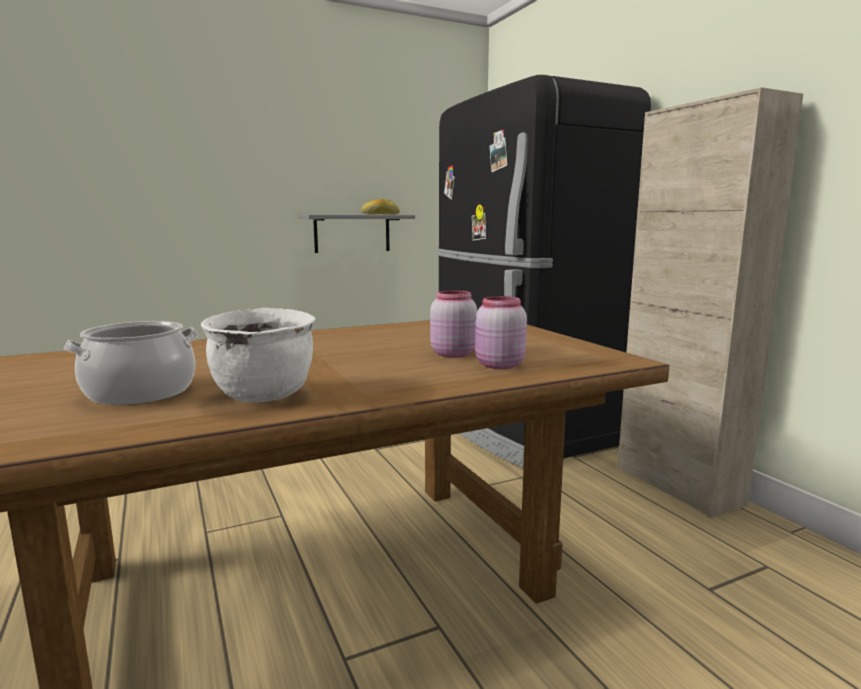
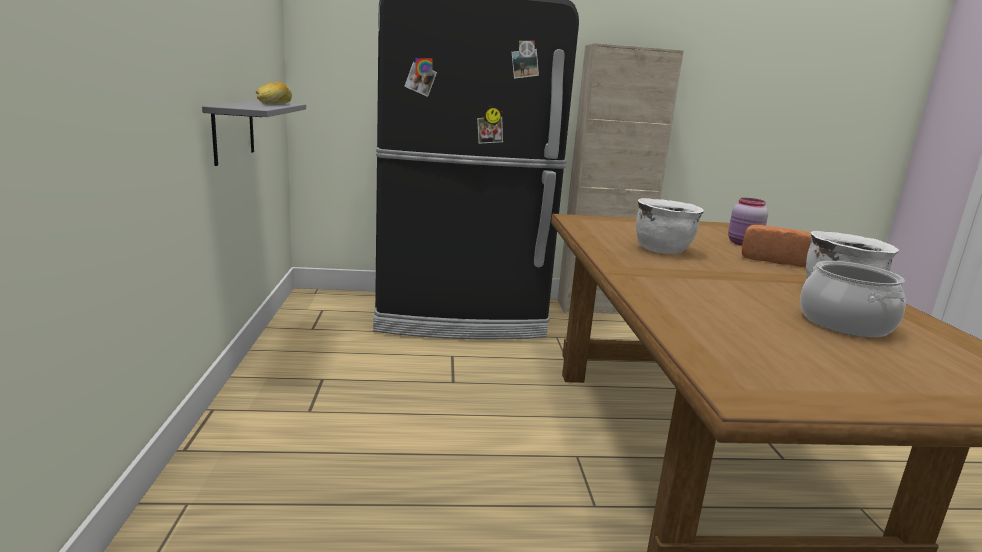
camera: 70 degrees left, 5 degrees up
pink jar [430,290,477,358] -> none
none -> white cooking pot [636,198,704,254]
none -> bread [742,225,812,267]

